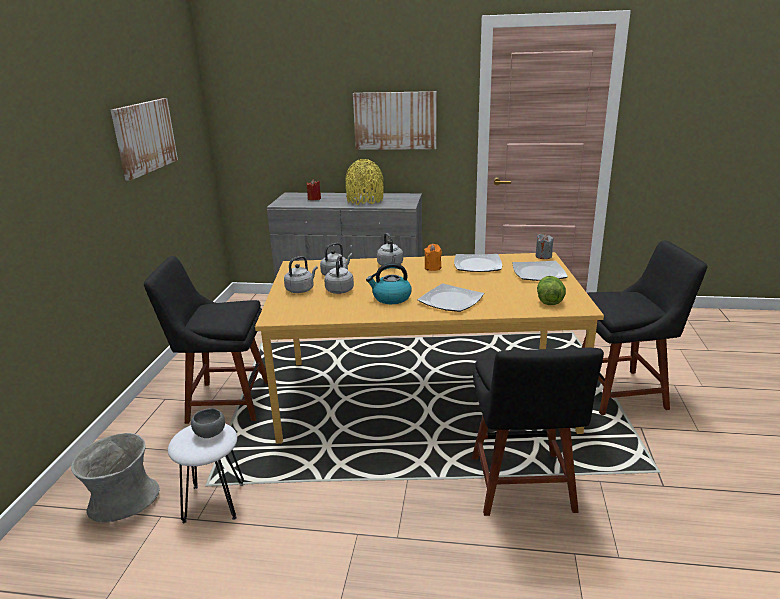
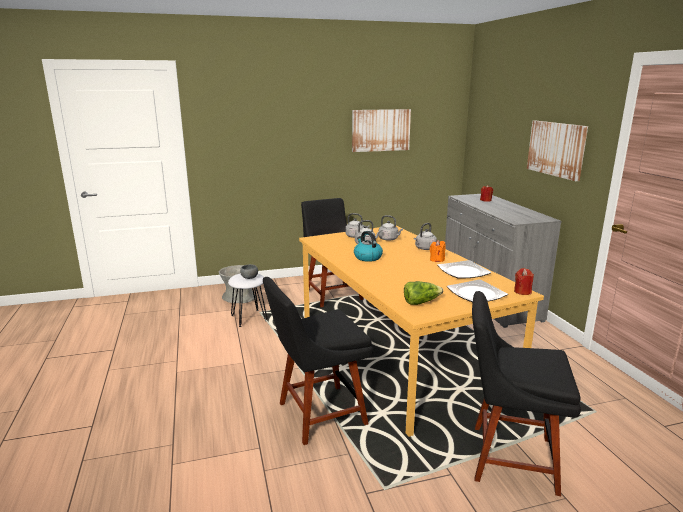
camera: 65 degrees right, 5 degrees down
yellow vase [345,159,384,205] -> none
plate [417,284,484,312] -> none
grey candle [536,234,554,259] -> red candle [514,268,534,295]
black chair [582,240,707,415] -> black chair turned 135 degrees clockwise [472,291,581,496]

